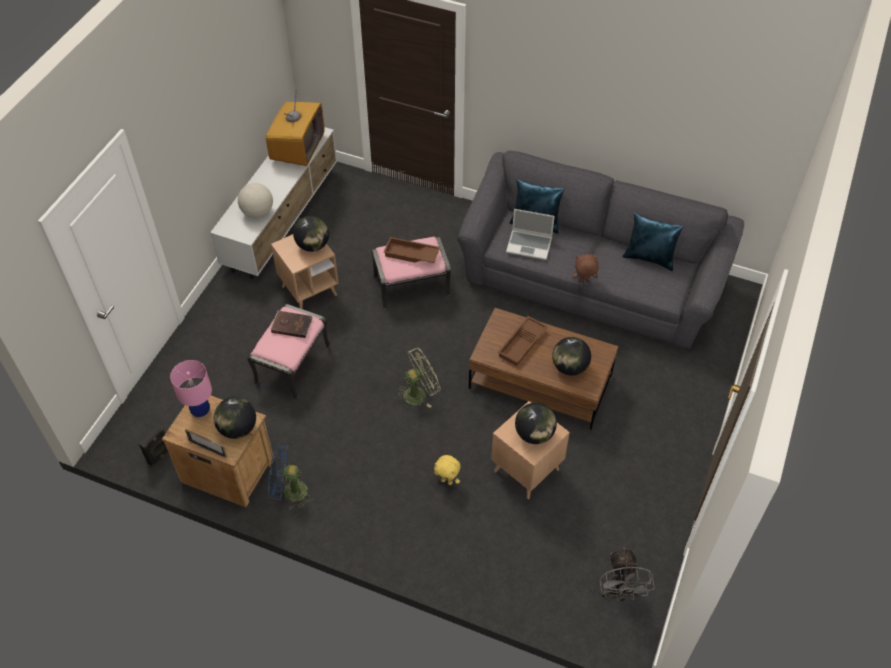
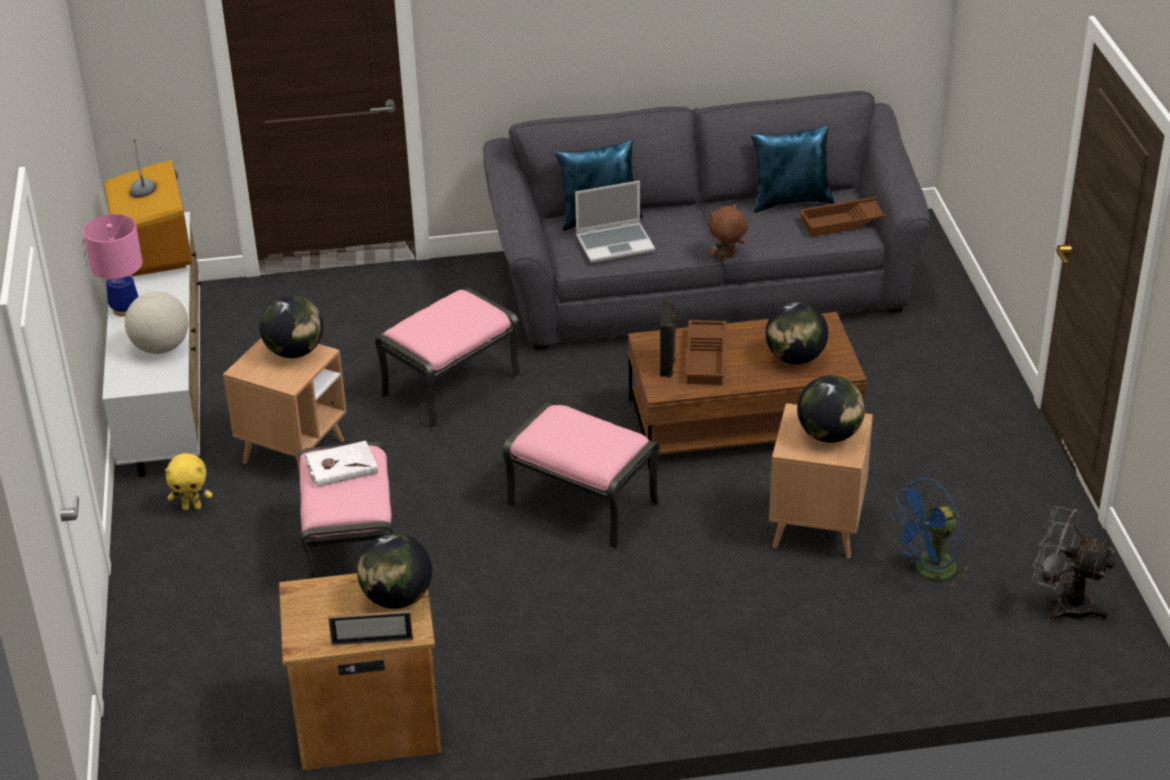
camera: 30 degrees left, 15 degrees down
black speaker [139,425,168,467] -> black speaker moved to [660,300,675,377]
pink table lamp [170,360,212,419] -> pink table lamp moved to [83,214,143,316]
blue fan [268,445,314,510] -> blue fan moved to [890,478,970,590]
brown book [271,311,312,338] -> white book [304,441,378,487]
brown tray [384,237,440,263] -> brown tray moved to [799,197,886,237]
green fan [396,348,440,408] -> pink ottoman [503,402,660,550]
yellow plush toy [434,455,460,485] -> yellow plush toy moved to [165,453,212,510]
grey fan [600,547,654,601] -> grey fan turned 150 degrees clockwise [1032,506,1115,622]

